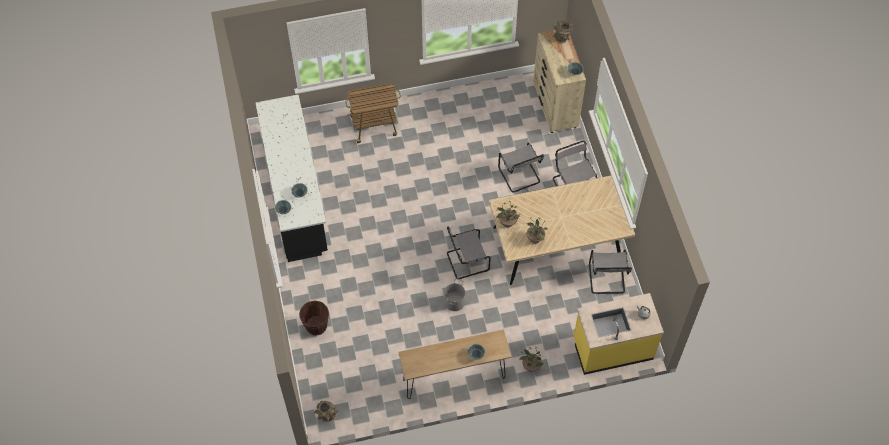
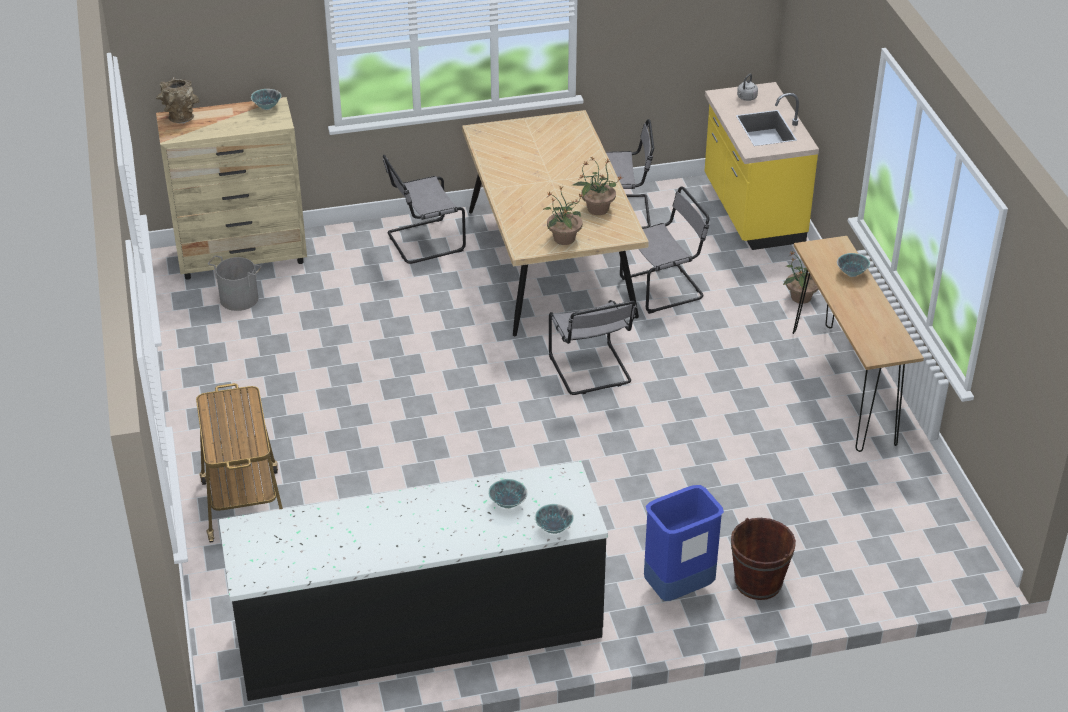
camera: 90 degrees left, 20 degrees down
brown vase [314,400,338,422] -> none
grey bucket [444,278,465,311] -> grey bucket moved to [208,255,262,311]
grey chair [498,143,544,192] -> grey chair moved to [620,187,709,314]
none -> blue trash can [644,485,724,601]

